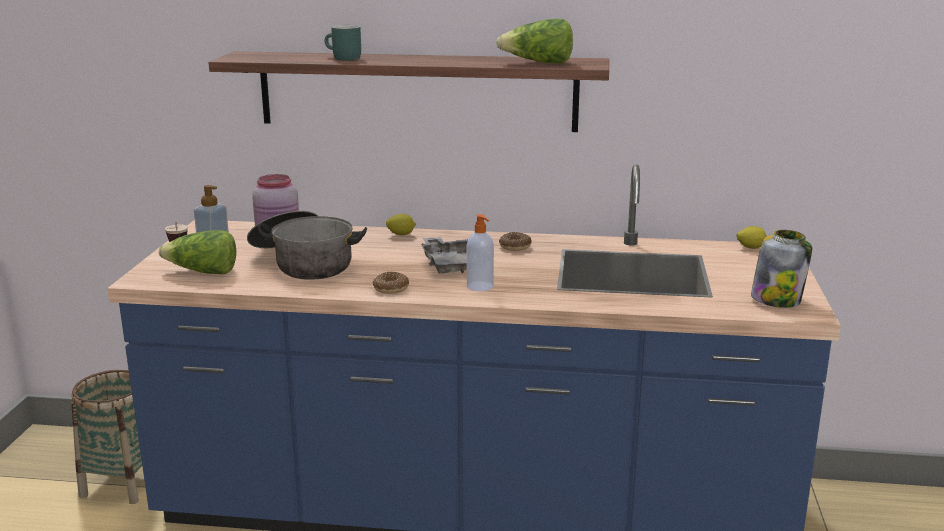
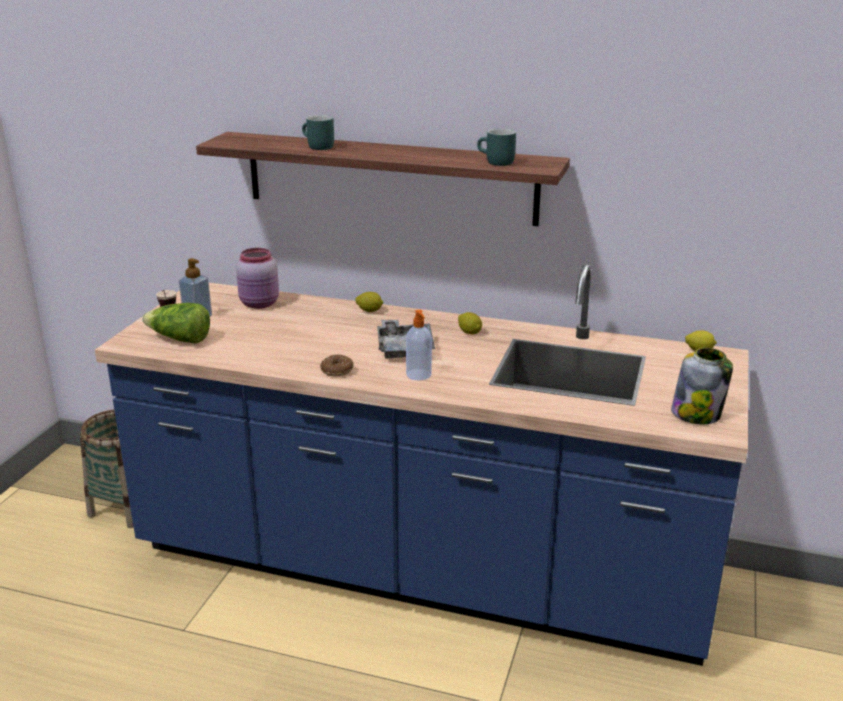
camera: 10 degrees right, 5 degrees up
cooking pot [247,211,367,280] -> none
lettuce [496,19,573,64] -> turquoise mug [477,128,516,166]
donut [499,232,532,251] -> lemon [458,312,482,334]

